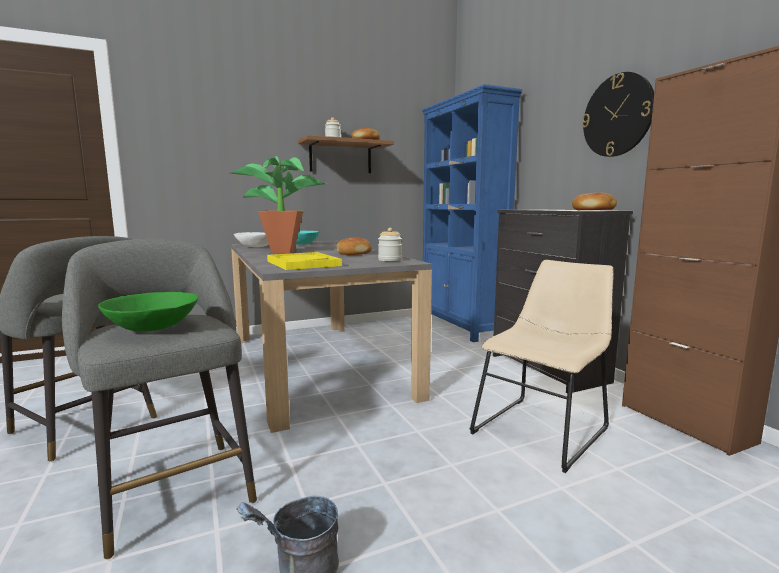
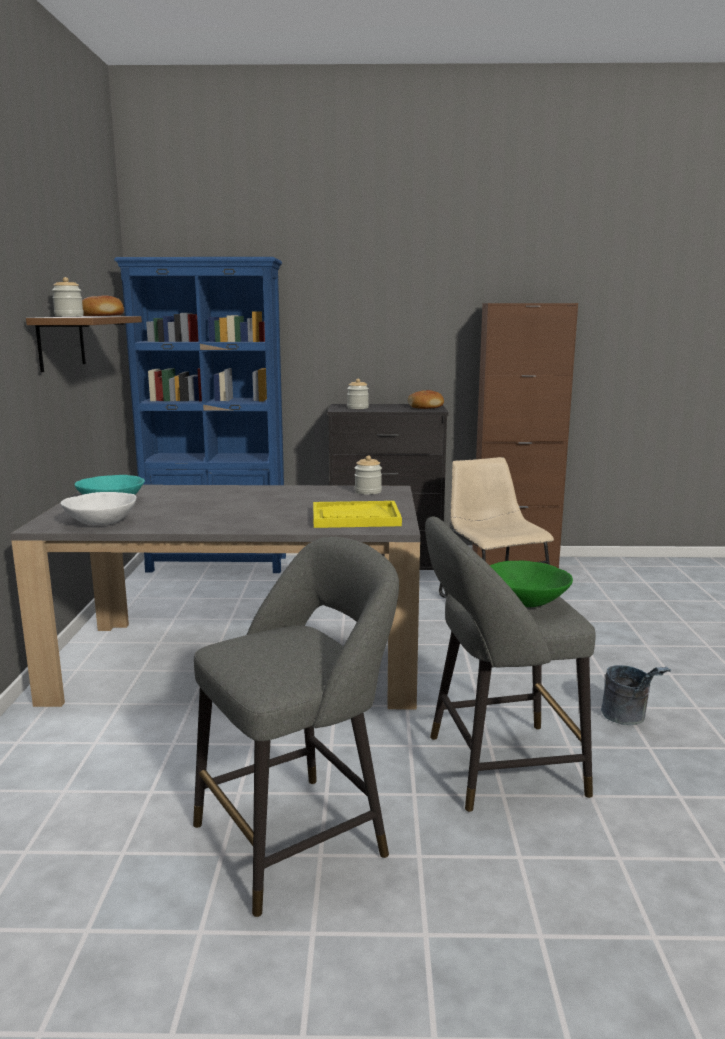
camera: 65 degrees left, 5 degrees up
potted plant [231,156,328,254] -> none
bread [336,237,371,255] -> none
wall clock [582,72,654,157] -> none
none -> jar [347,379,369,409]

